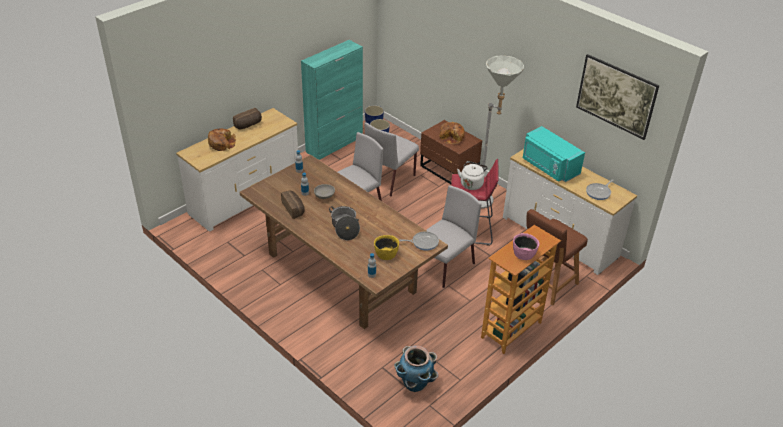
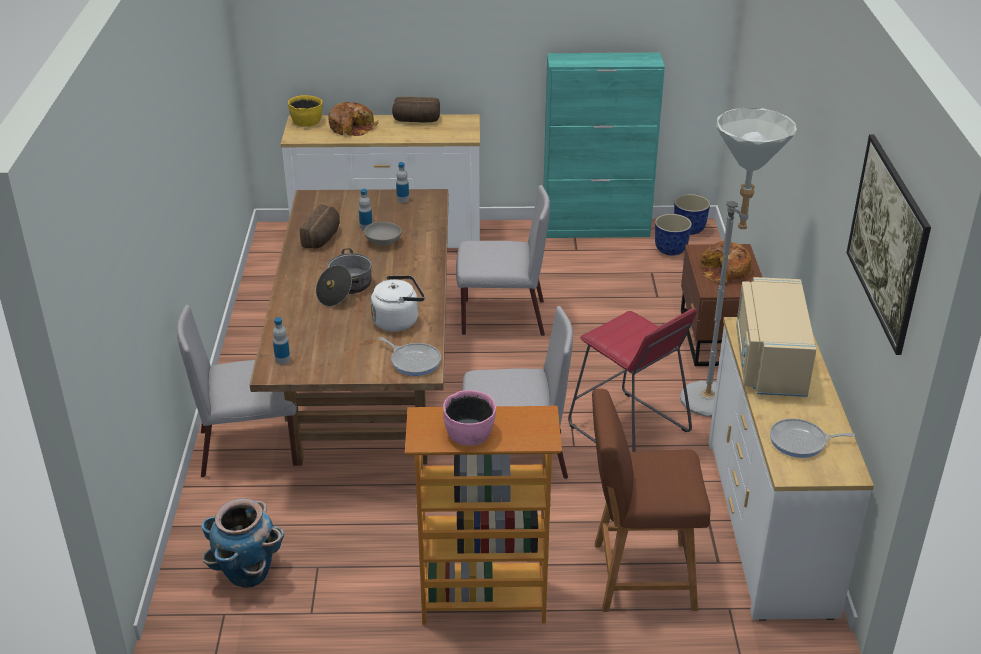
camera: 45 degrees right, 5 degrees down
grey chair [364,122,419,197] -> grey chair moved to [177,305,298,477]
yellow bowl [374,235,399,260] -> yellow bowl moved to [288,95,323,127]
white kettle [457,161,488,190] -> white kettle moved to [371,275,425,332]
turquoise microwave [523,126,585,182] -> beige microwave [736,277,816,397]

